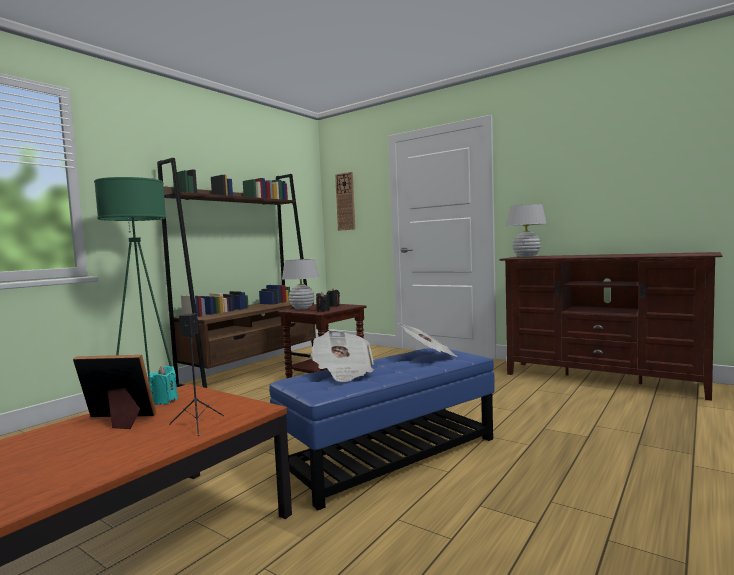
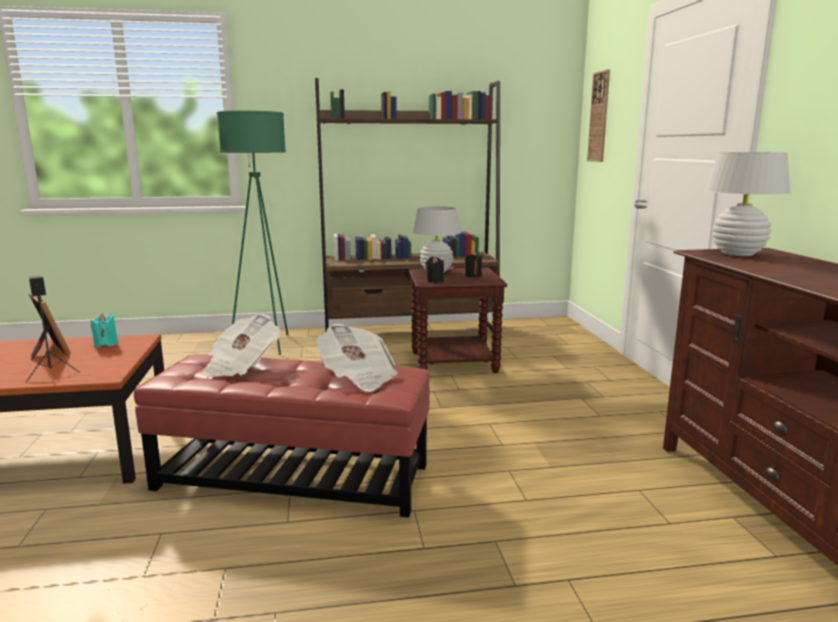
camera: 45 degrees right, 10 degrees up
blue ottoman [269,348,494,510] -> red ottoman [133,354,430,517]

